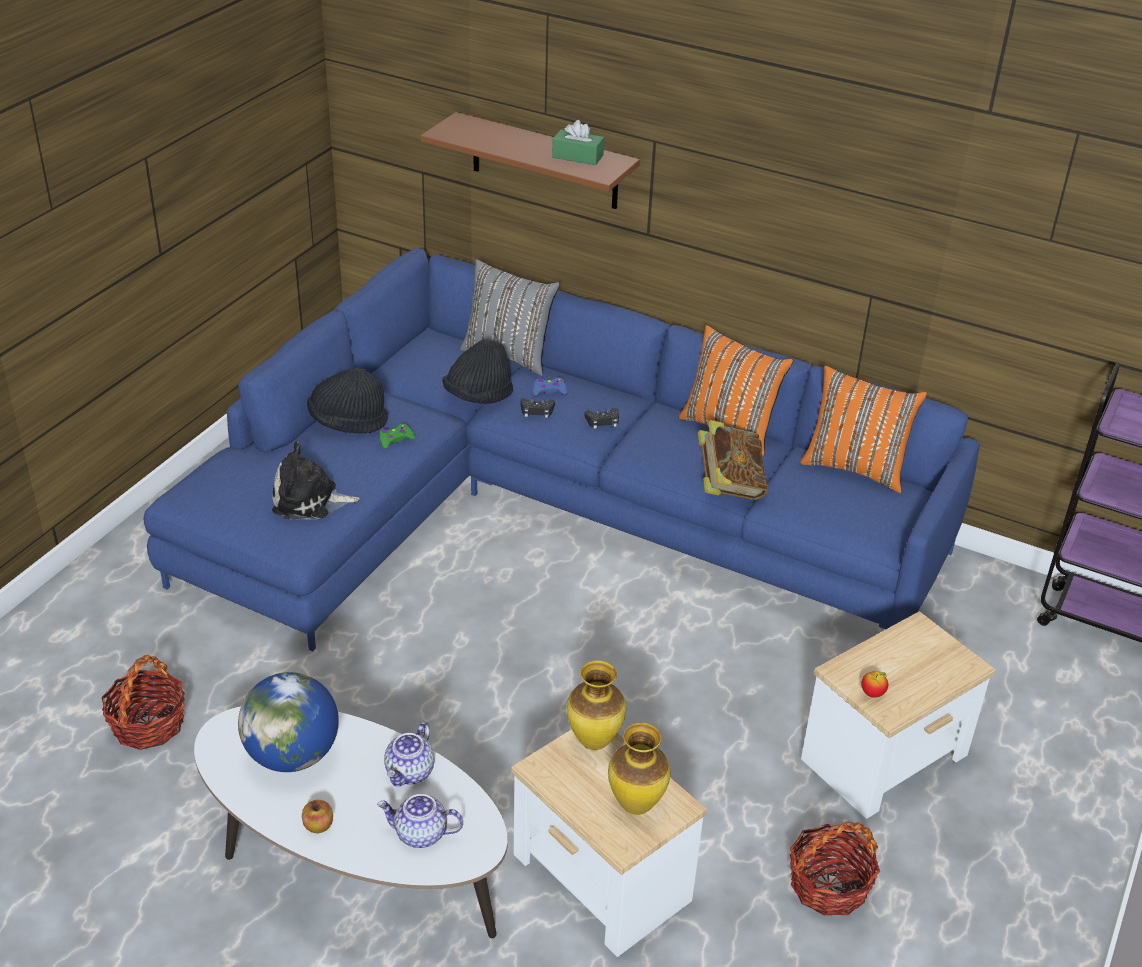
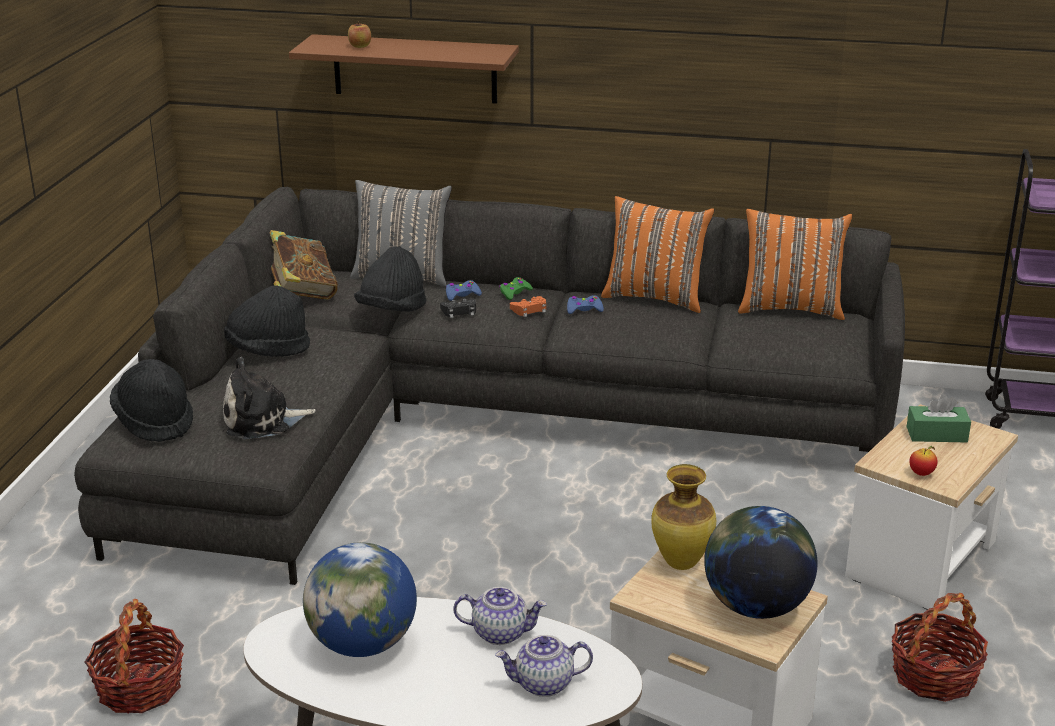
camera: 15 degrees left, 10 degrees down
blue sofa [143,248,980,651] -> grey sofa [74,187,905,585]
apple [302,800,333,833] -> apple moved to [348,22,371,48]
green game controller [379,424,415,449] -> green game controller moved to [499,277,533,300]
teapot [384,722,434,786] -> teapot turned 90 degrees counterclockwise [453,587,547,645]
green tissue box [552,120,604,165] -> green tissue box moved to [907,394,971,443]
black game controller [584,408,619,429] -> orange game controller [510,296,546,317]
vase [608,723,671,815] -> globe [704,506,818,619]
book [698,420,768,500] -> book moved to [270,230,338,300]
none -> black hat [110,359,193,442]
none -> blue game controller [567,295,604,314]

